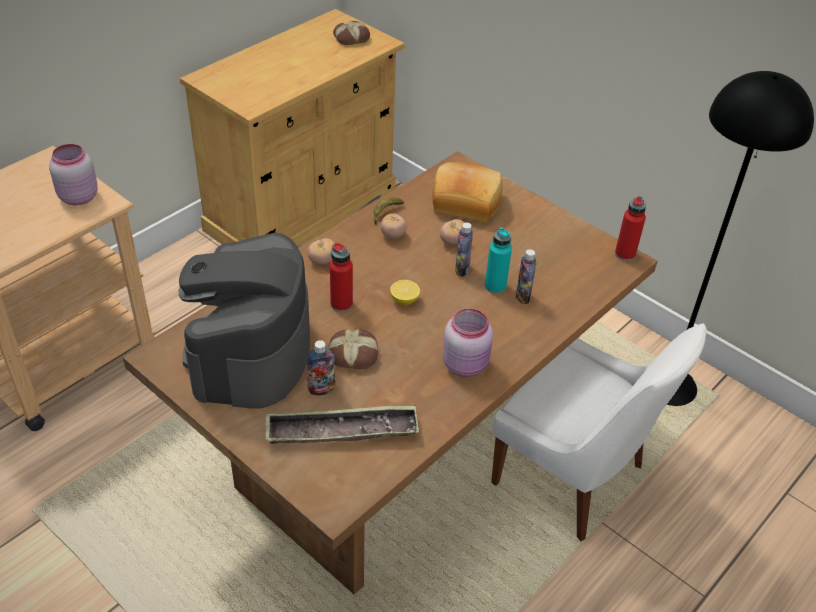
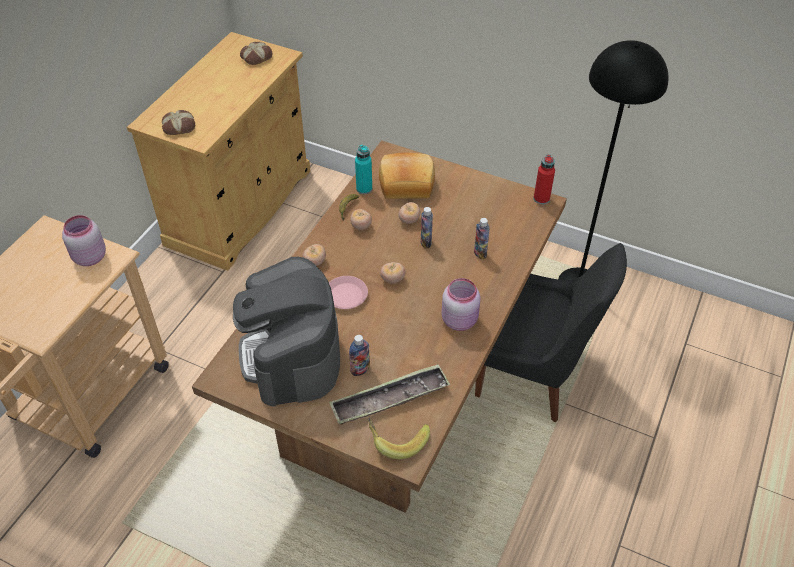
camera: 15 degrees left, 5 degrees up
bread [329,329,378,369] -> bread moved to [162,110,195,135]
red bottle [330,243,353,312] -> pink plate [329,276,368,309]
lemon [390,280,420,305] -> tomato [380,262,405,283]
turquoise bottle [485,227,512,294] -> turquoise bottle moved to [355,145,372,194]
white chair [491,323,707,541] -> black chair [475,243,627,422]
none -> banana [367,417,430,459]

